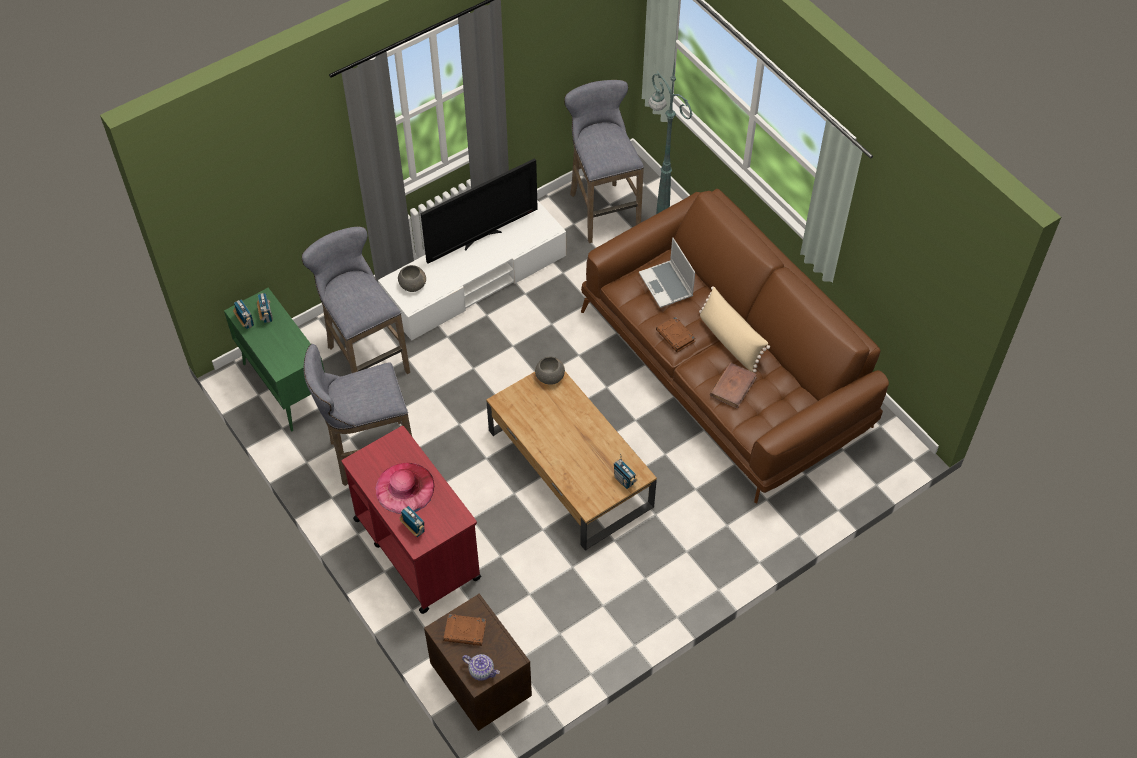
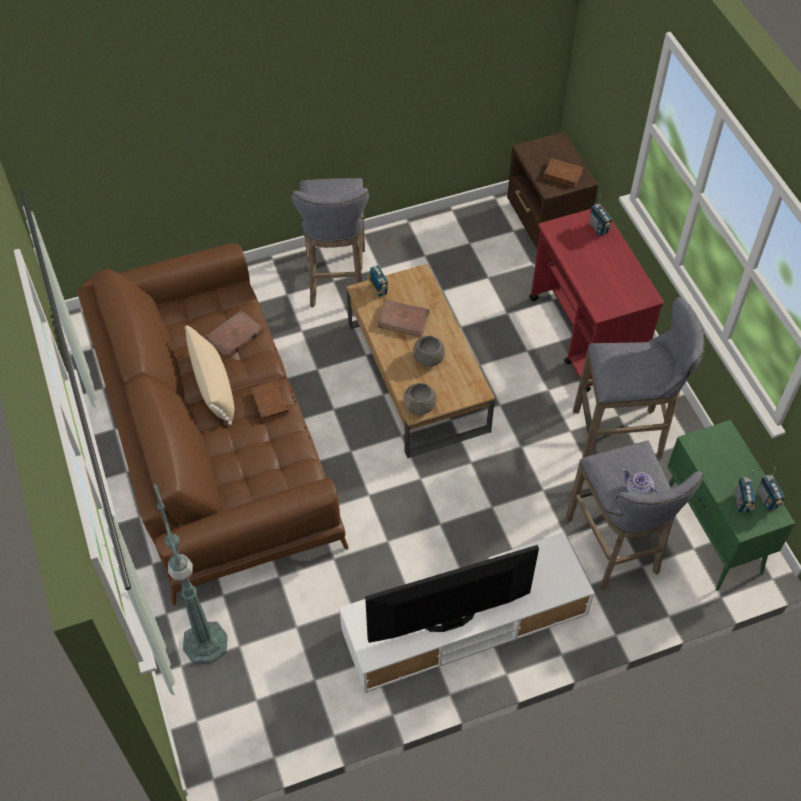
camera: 165 degrees left, 0 degrees up
pink hat [375,463,434,514] -> none
grey bowl [398,265,426,292] -> grey bowl moved to [413,336,445,366]
teapot [462,654,500,681] -> teapot moved to [622,468,659,495]
grey stool [564,80,644,243] -> grey stool moved to [291,178,369,307]
laptop [639,237,695,308] -> none
none -> brown book [378,300,430,337]

